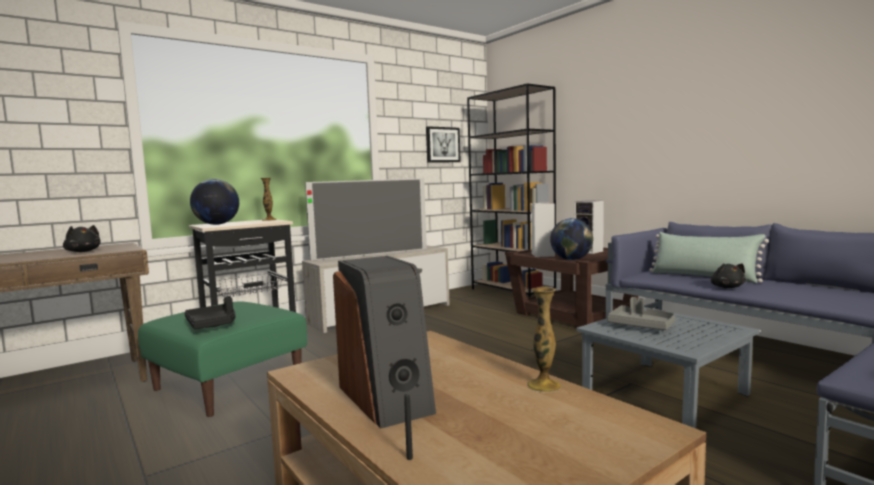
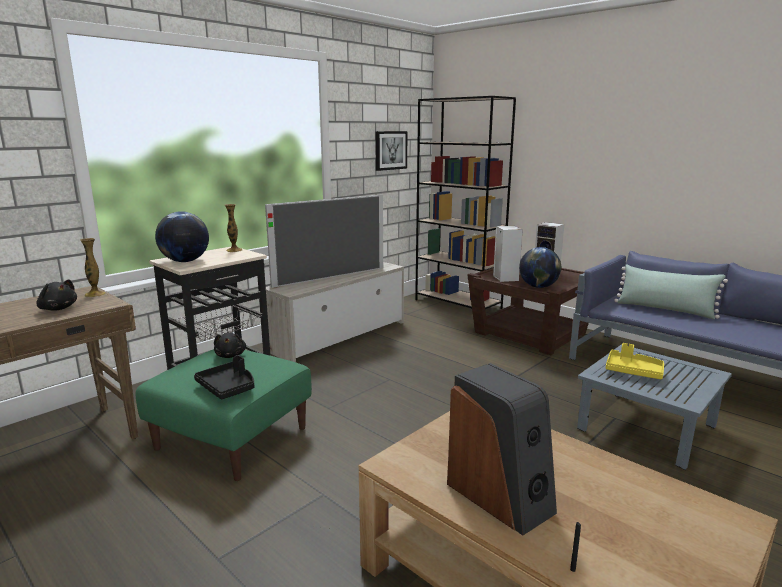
camera: 10 degrees left, 10 degrees up
vase [527,287,561,392] -> vase moved to [80,238,106,297]
grey tray [607,297,676,330] -> yellow tray [606,343,664,379]
black plush toy [711,263,746,288] -> black plush toy moved to [214,333,246,358]

